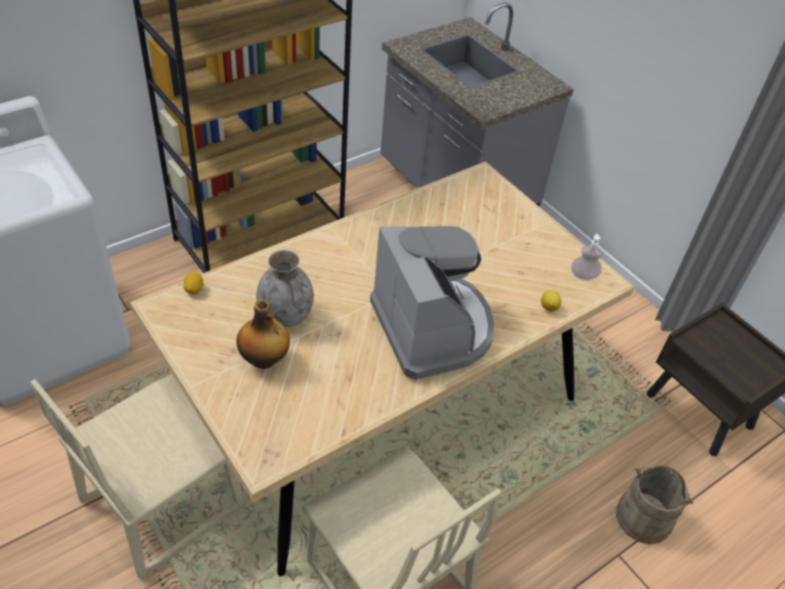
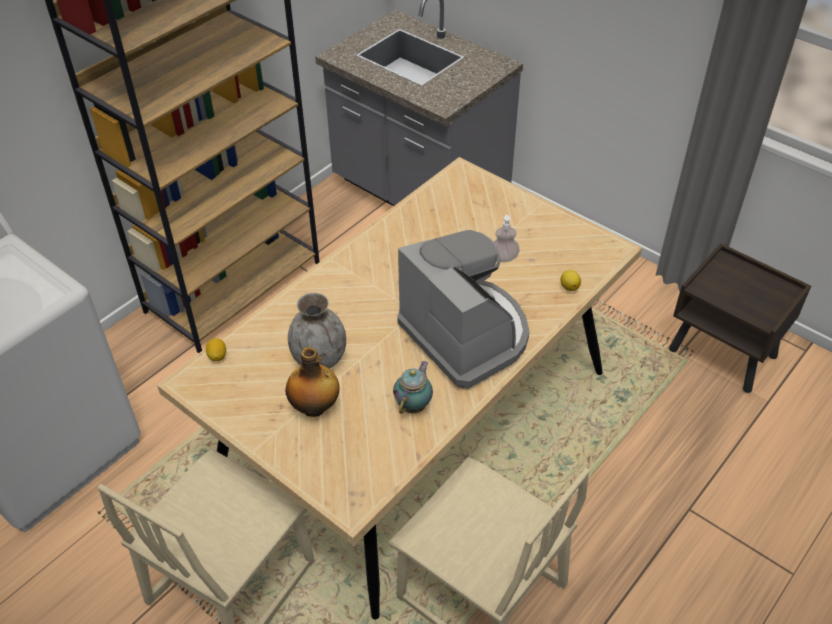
camera: 10 degrees left, 0 degrees up
soap dispenser [571,234,603,280] -> soap dispenser moved to [494,215,520,262]
beige bucket [616,465,694,544] -> none
none -> teapot [393,361,433,414]

